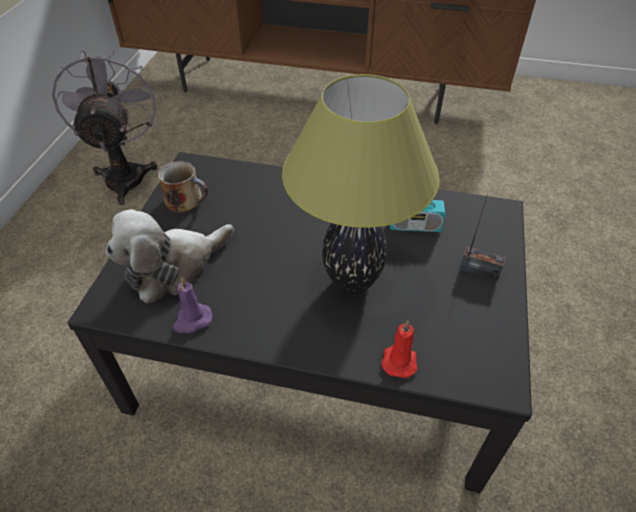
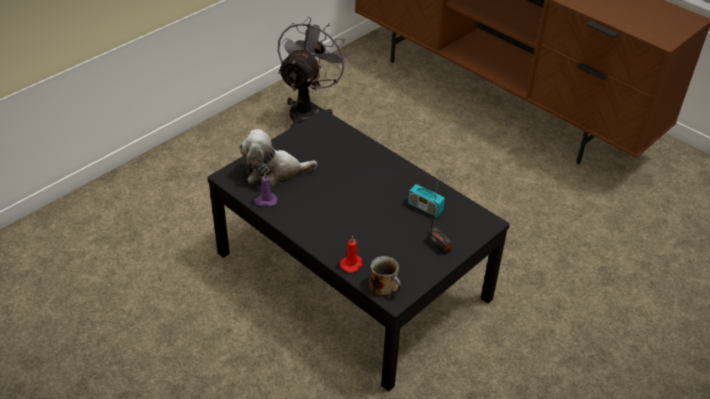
camera: 30 degrees right, 5 degrees down
mug [158,161,208,213] -> mug moved to [369,256,401,296]
table lamp [282,74,440,295] -> none

